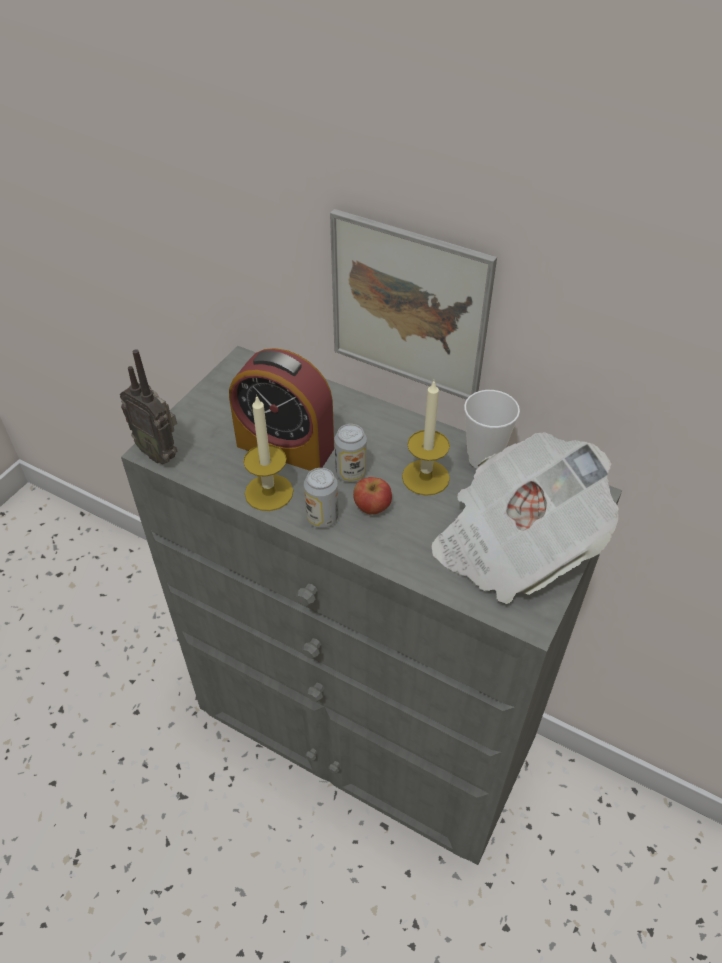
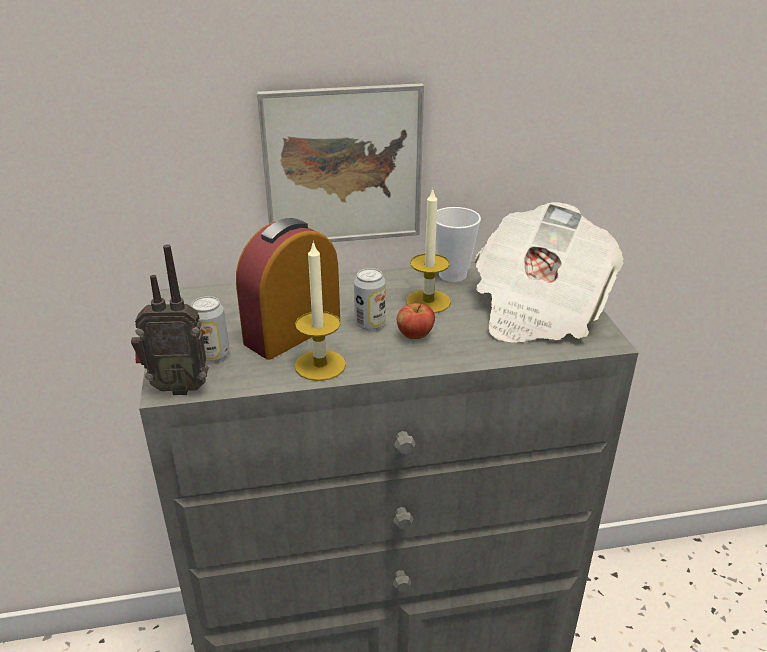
camera: 40 degrees left, 15 degrees down
alarm clock [229,348,334,471] -> alarm clock turned 150 degrees clockwise [236,218,340,360]
can [304,468,339,528] -> can moved to [191,296,229,362]

